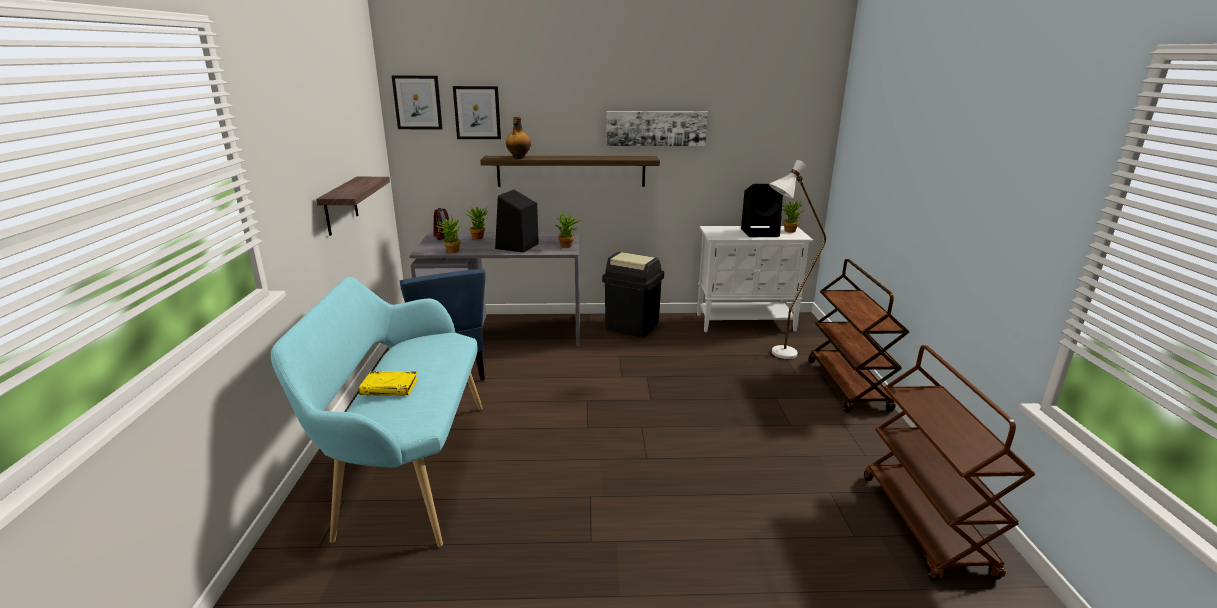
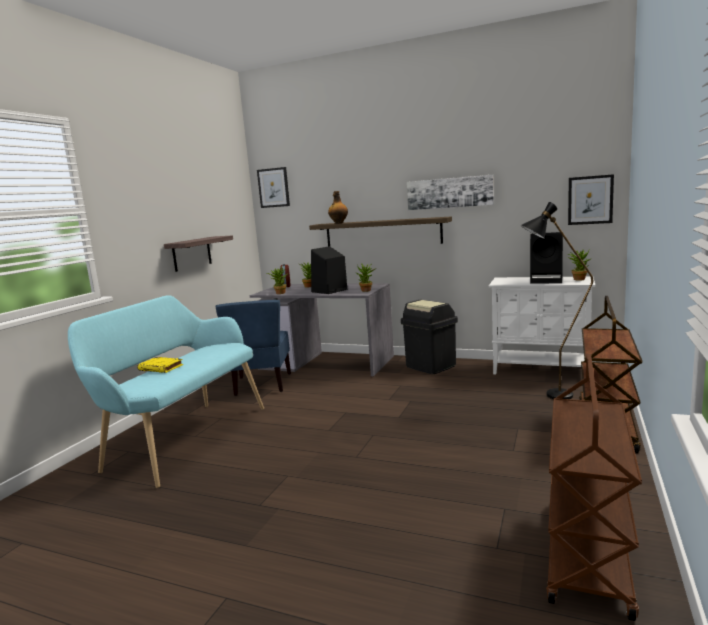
camera: 25 degrees right, 10 degrees down
picture [453,86,501,139] -> picture moved to [568,174,614,225]
white floor lamp [769,160,826,359] -> black floor lamp [520,202,593,399]

